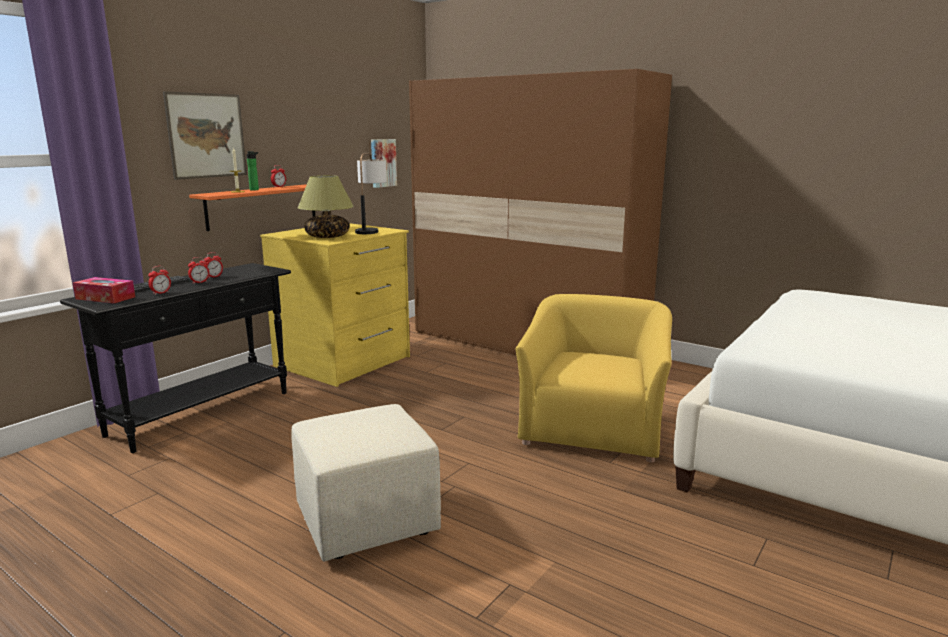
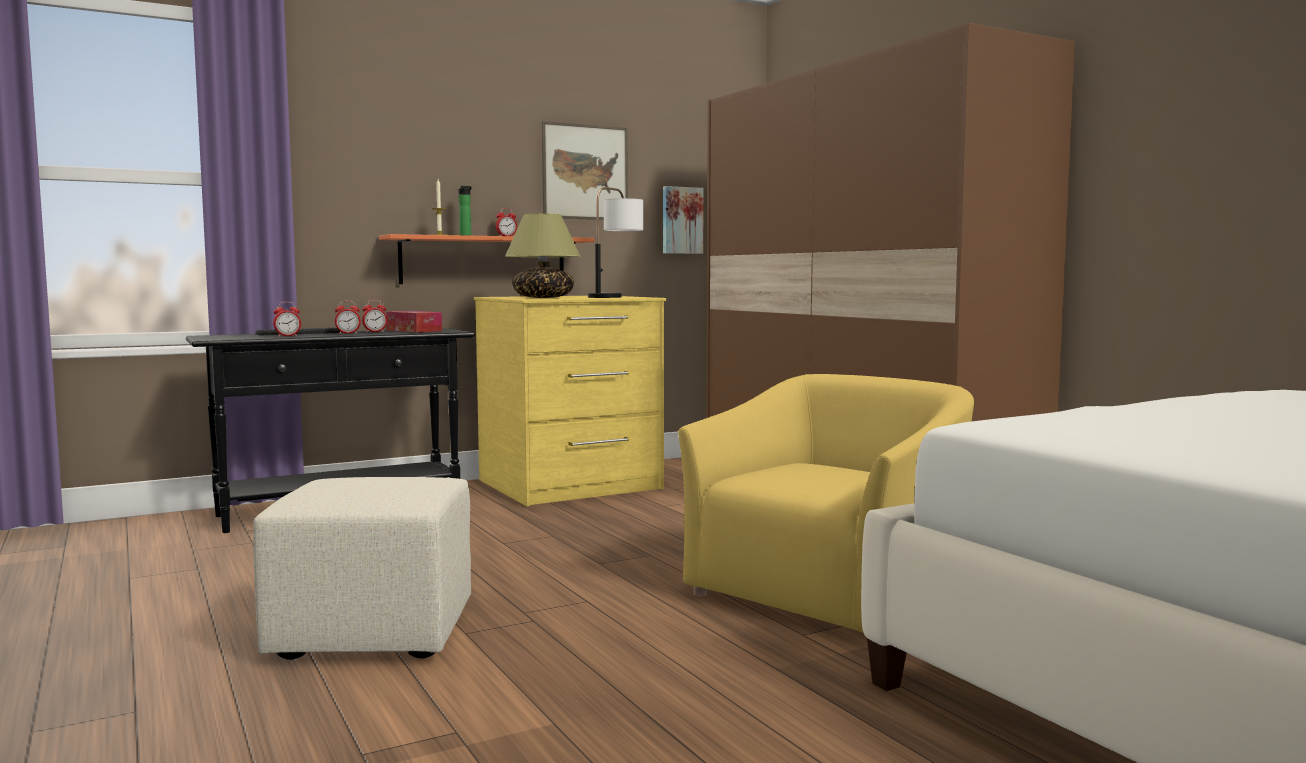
camera: 25 degrees right, 10 degrees down
tissue box [73,277,135,303] -> tissue box moved to [386,311,442,333]
picture [163,91,247,180] -> picture moved to [542,121,628,220]

